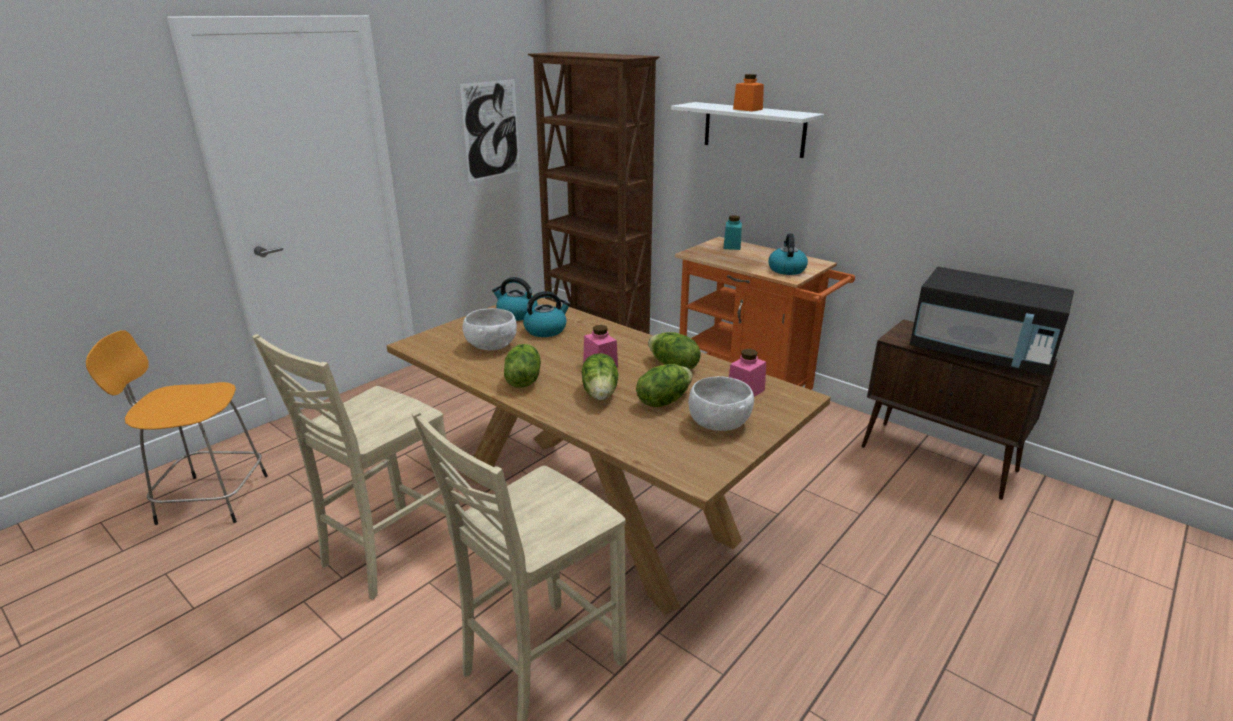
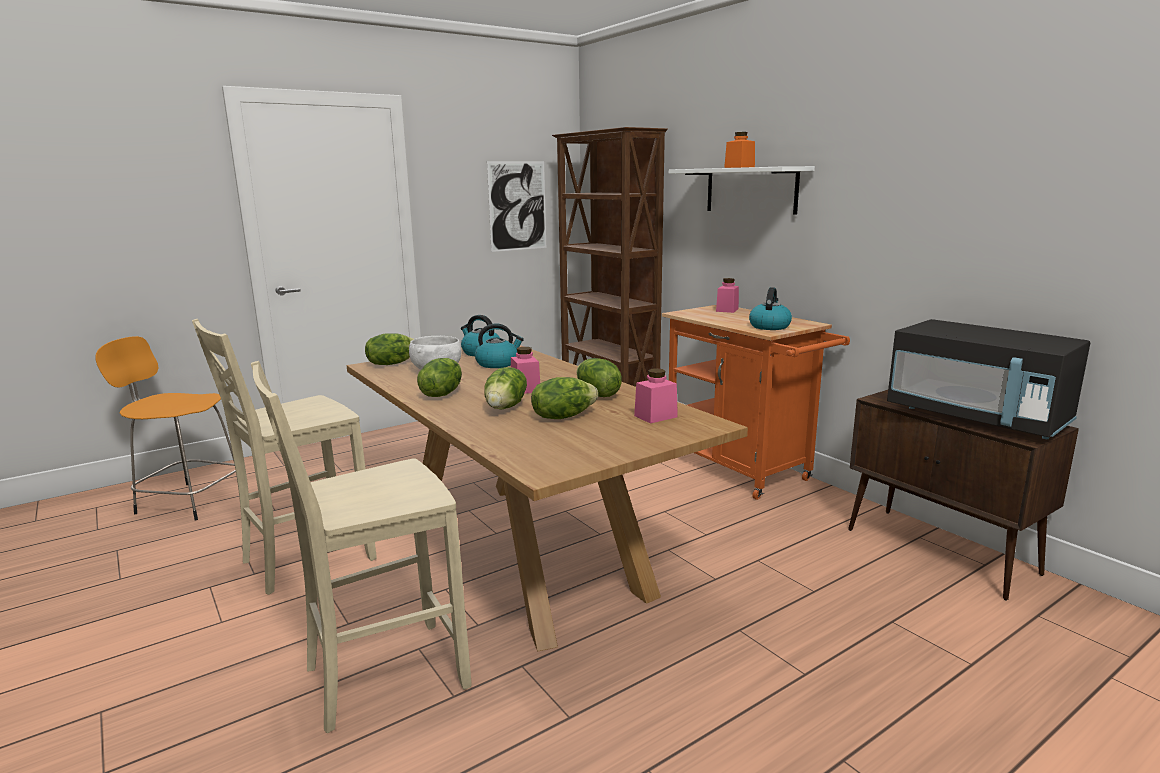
camera: 15 degrees right, 10 degrees down
white bowl [688,376,754,431] -> none
turquoise jar [723,215,742,250] -> pink jar [716,278,739,313]
none -> lettuce [365,333,414,365]

